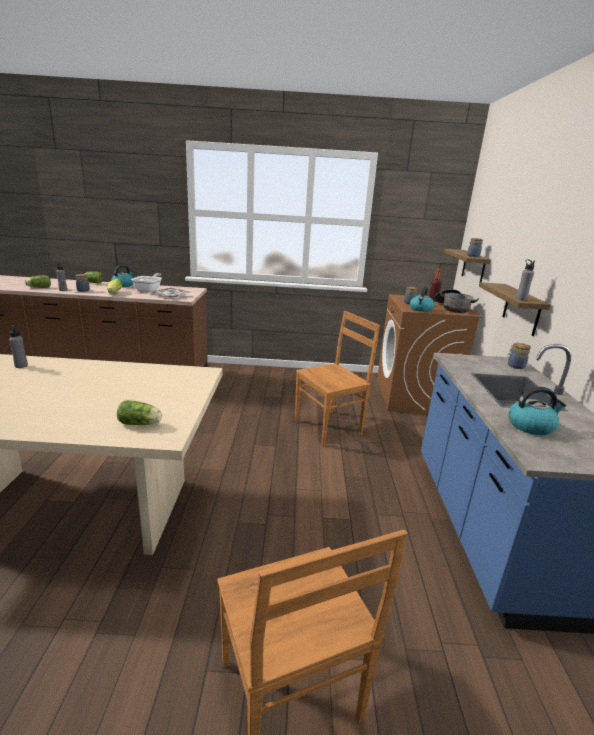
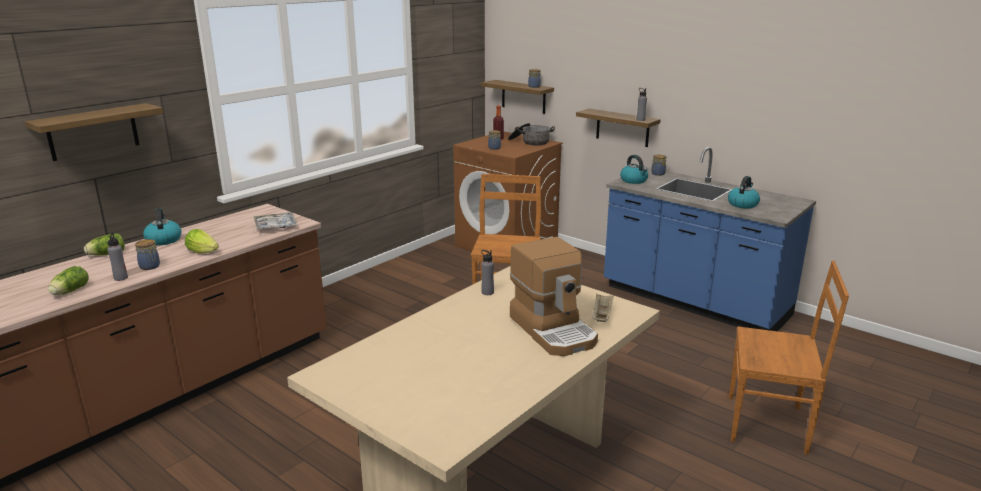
camera: 50 degrees left, 0 degrees up
grey bottle [9,325,28,368] -> grey bottle moved to [481,250,494,295]
lettuce [117,400,162,425] -> beige tray [592,294,614,322]
frying pan [131,273,162,292] -> none
kettle [410,287,435,312] -> kettle moved to [620,155,648,184]
none -> shelf [25,103,163,161]
none -> coffee machine [510,237,598,356]

